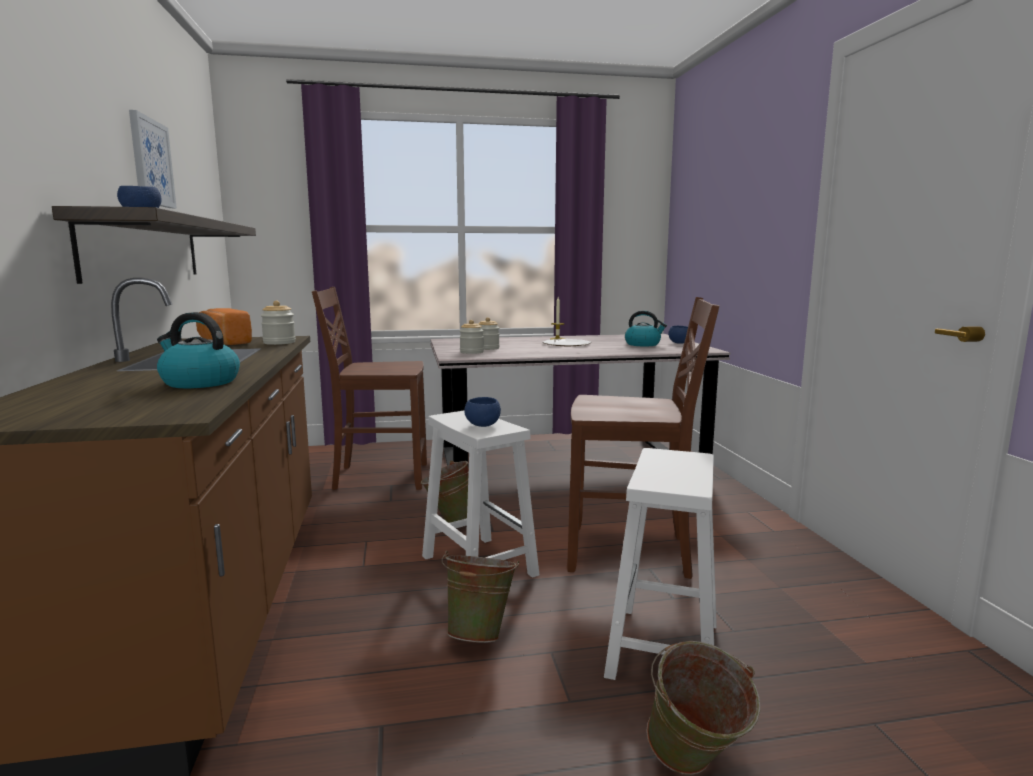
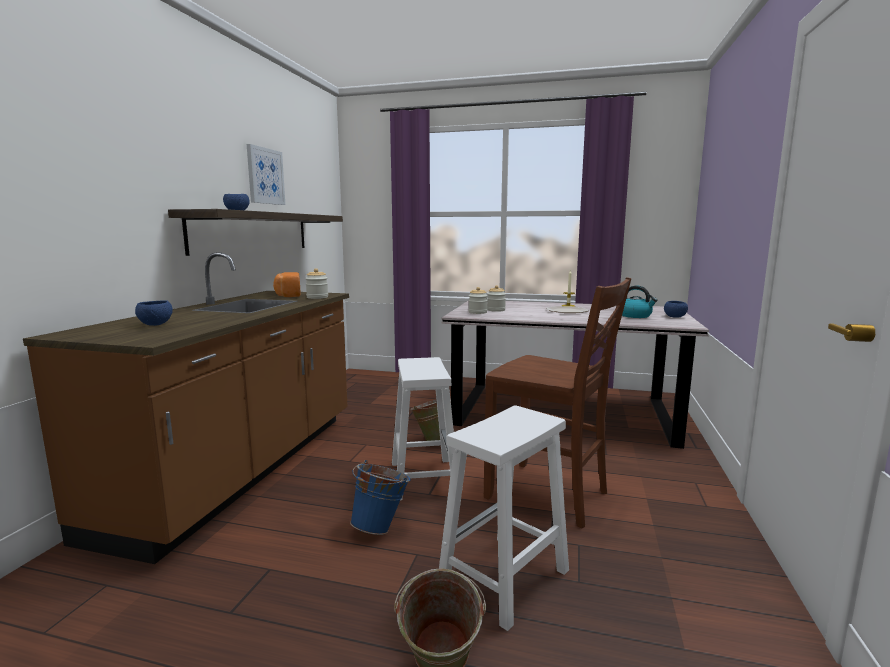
camera: 25 degrees right, 0 degrees up
kettle [157,312,240,388] -> none
brown chair [312,287,427,490] -> none
green bucket [442,551,519,643] -> blue bucket [350,460,411,535]
blue bowl [464,397,501,427] -> blue bowl moved to [135,300,173,326]

